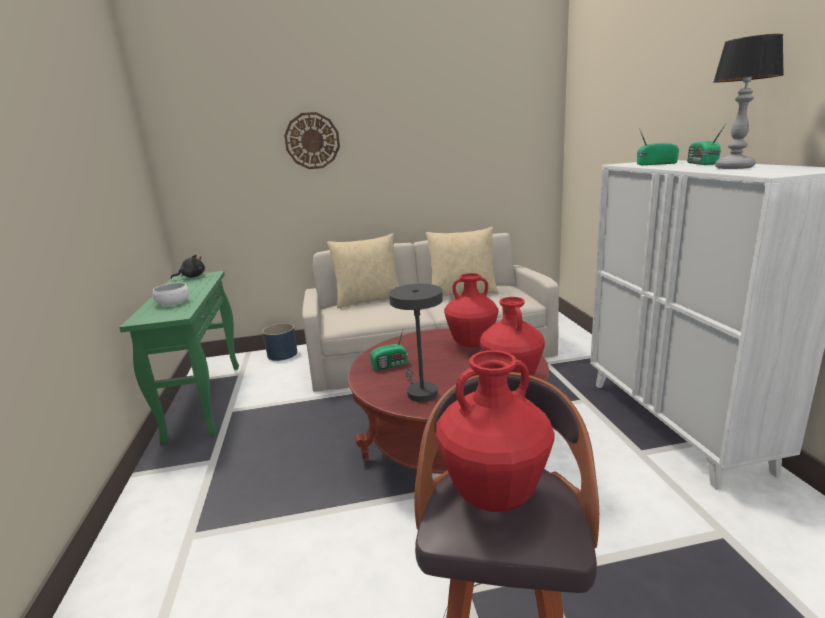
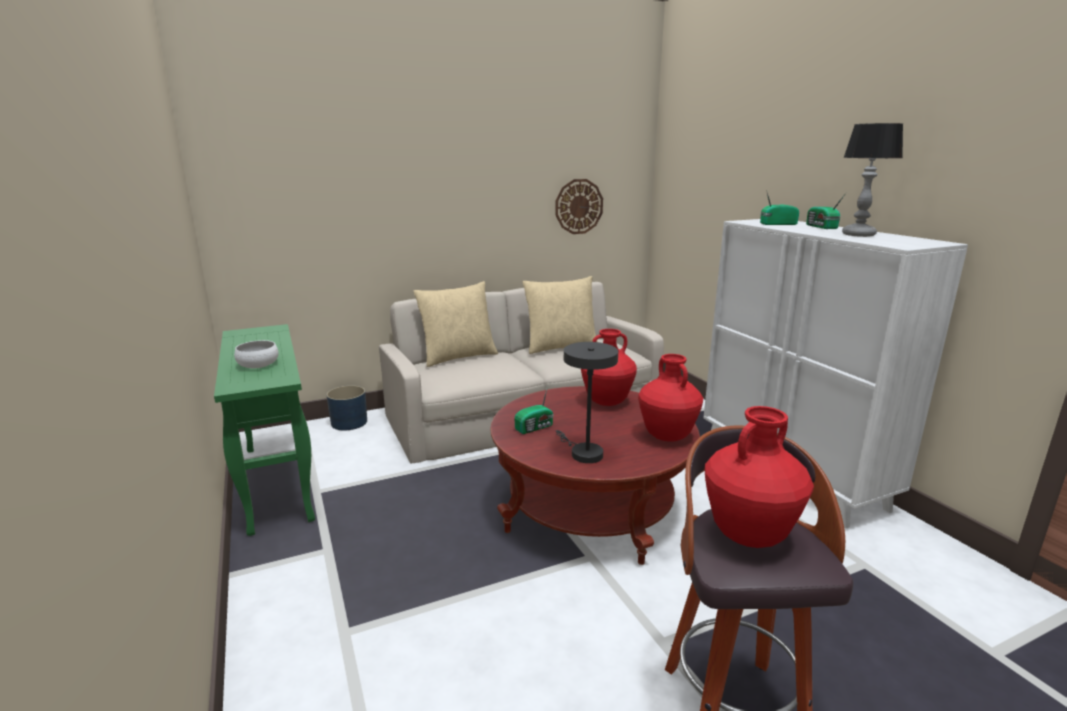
camera: 15 degrees left, 0 degrees up
black plush toy [171,255,205,279] -> none
wall clock [284,112,340,169] -> wall clock moved to [555,179,603,234]

